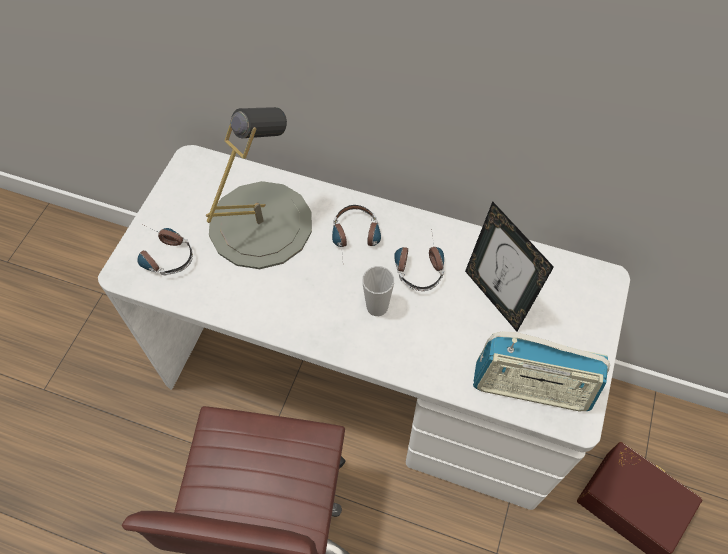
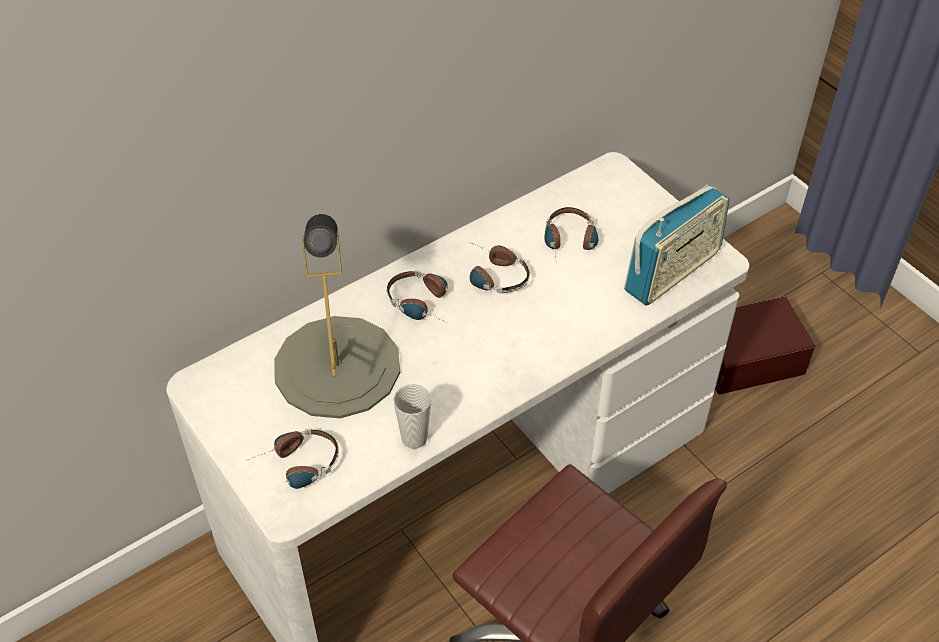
camera: 55 degrees left, 10 degrees down
cup [362,266,394,316] -> cup moved to [393,384,431,449]
picture frame [465,201,554,331] -> headphones [544,207,598,257]

